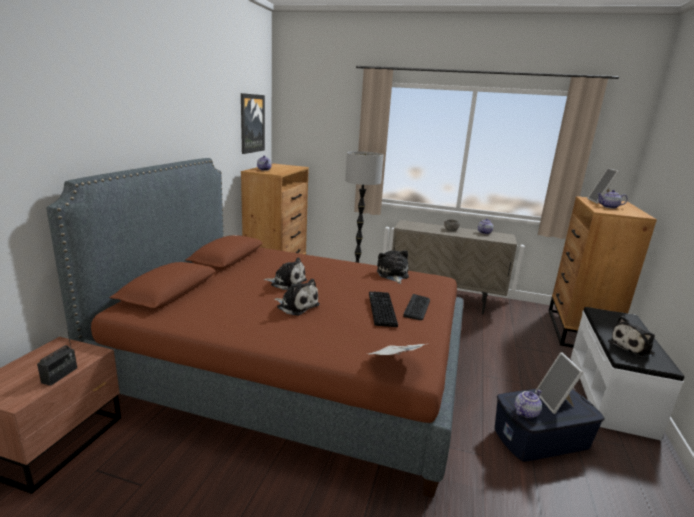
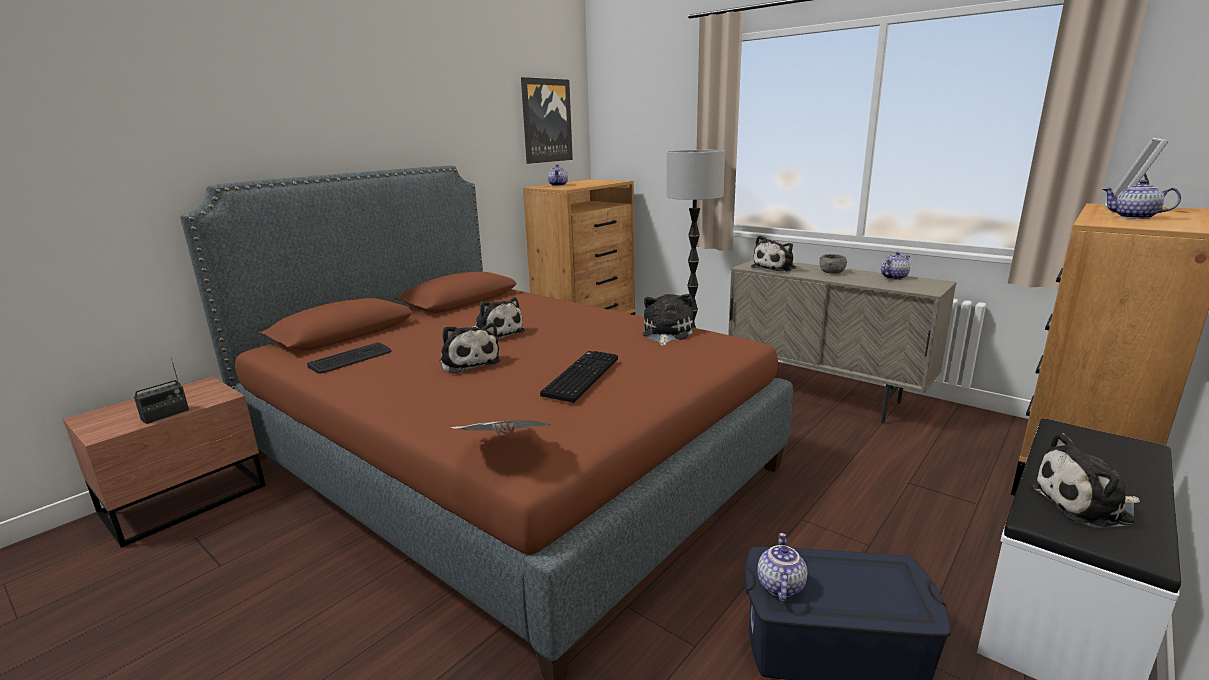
camera: 25 degrees right, 0 degrees up
keyboard [403,294,430,320] -> keyboard moved to [307,342,392,373]
teapot [515,390,542,418] -> teapot turned 60 degrees counterclockwise [757,533,807,601]
picture frame [535,352,584,414] -> none
none -> plush toy [751,235,796,272]

